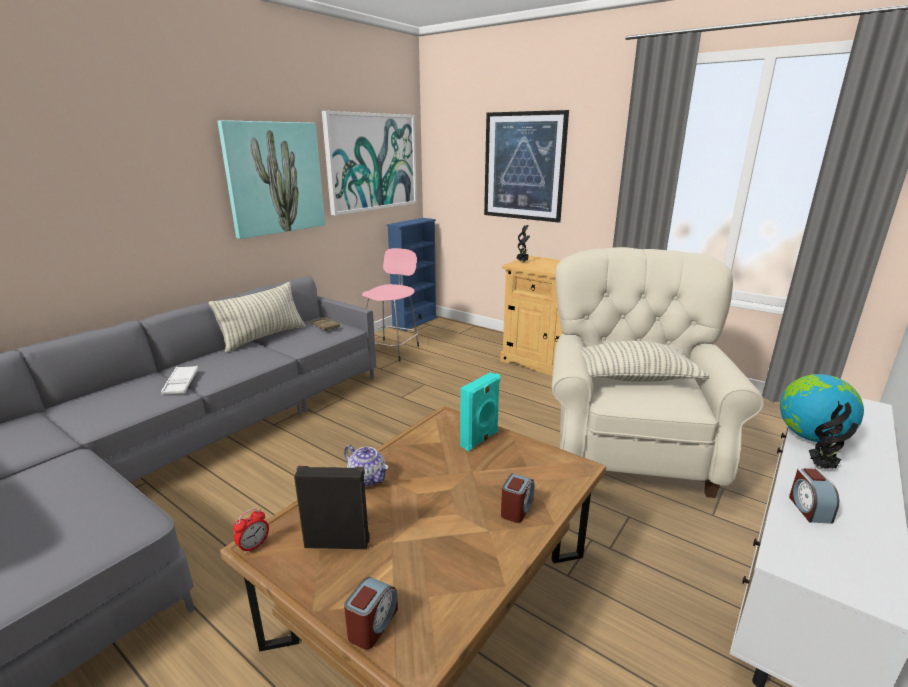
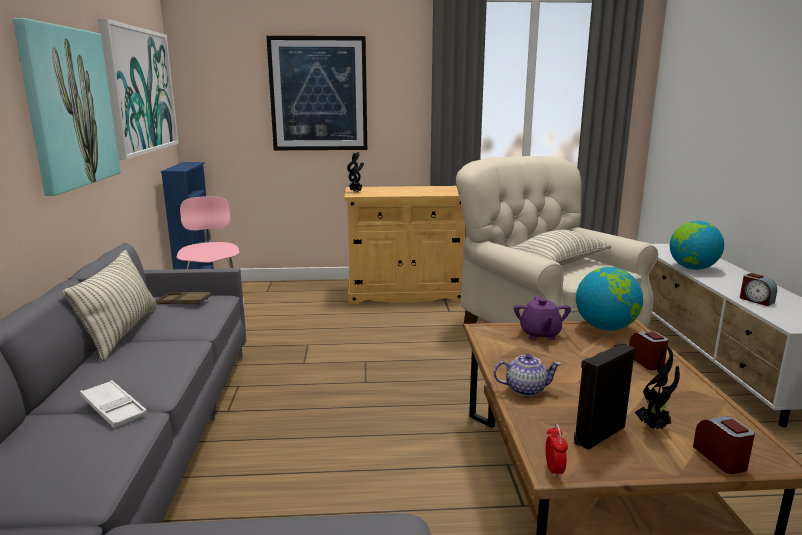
camera: 40 degrees left, 5 degrees down
turquoise speaker [460,372,500,451] -> purple teapot [514,296,571,340]
potted plant [809,401,858,469] -> potted plant moved to [635,344,680,430]
none -> globe [576,267,643,331]

